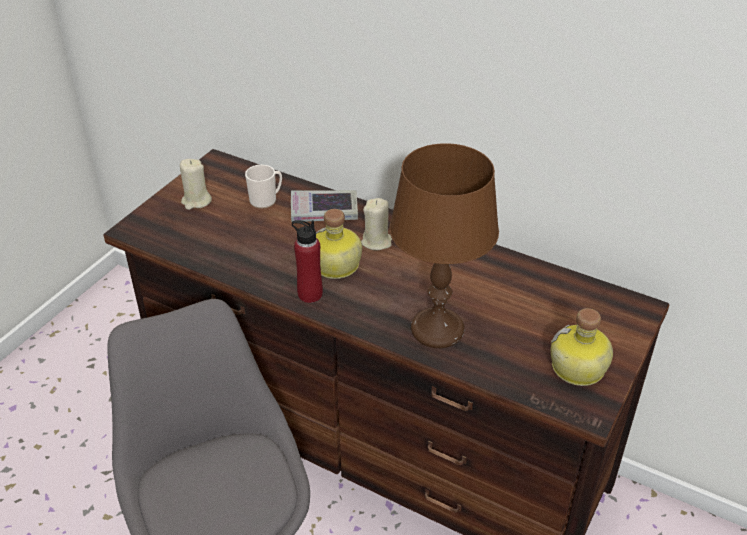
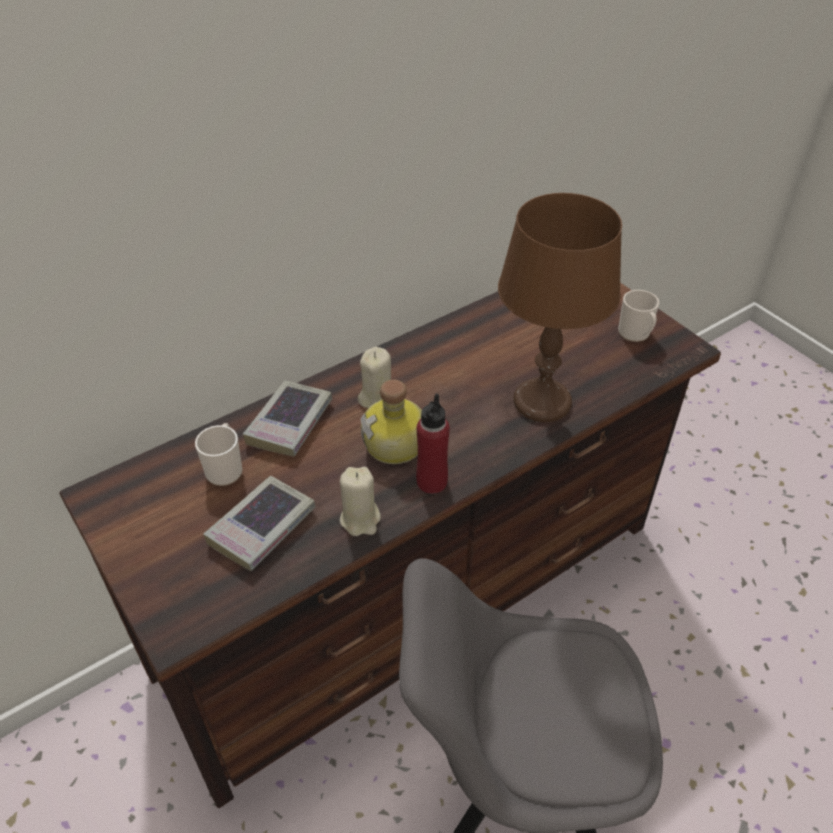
camera: 65 degrees left, 5 degrees up
beige candle [180,159,212,210] -> beige candle moved to [340,467,381,536]
bottle [551,308,613,386] -> mug [618,290,659,342]
none -> book [203,476,316,571]

